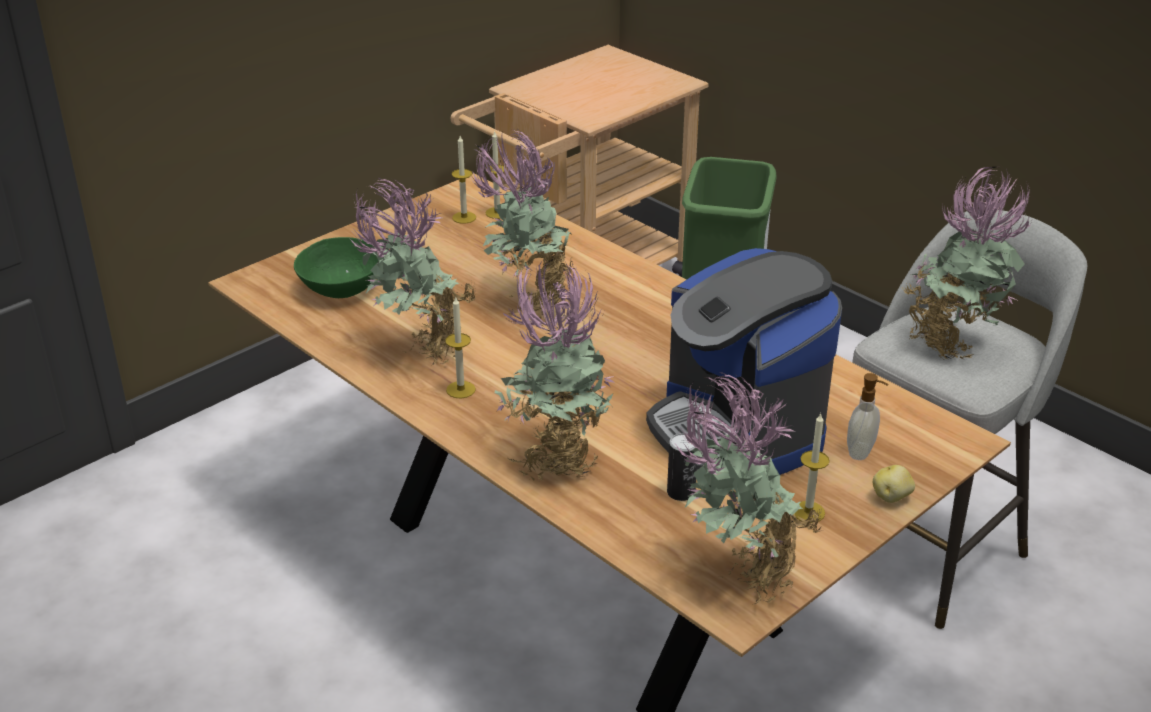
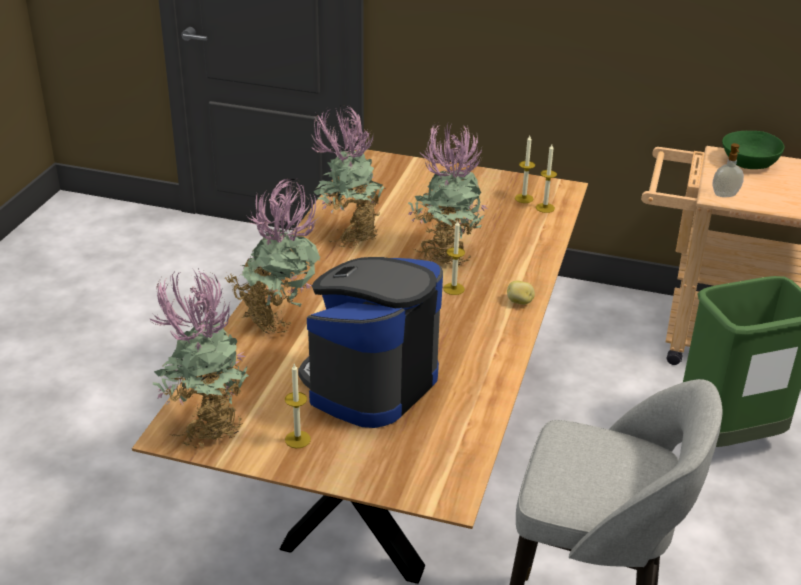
camera: 60 degrees right, 0 degrees up
green bowl [294,237,379,298] -> green bowl moved to [722,131,784,169]
candle [445,297,476,399] -> candle moved to [443,220,465,295]
can [667,433,697,501] -> none
soap dispenser [847,373,888,460] -> soap dispenser moved to [712,143,744,197]
potato [873,465,915,503] -> potato moved to [507,281,535,305]
potted plant [902,167,1032,360] -> none

